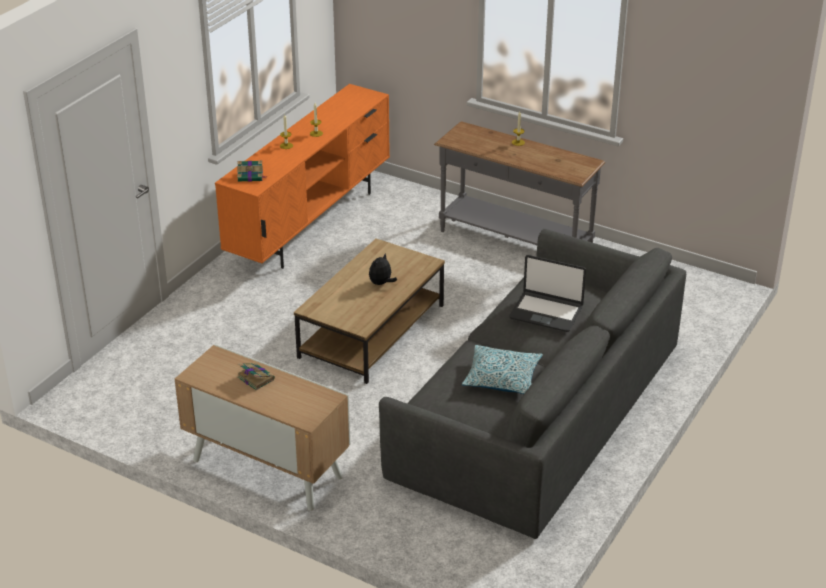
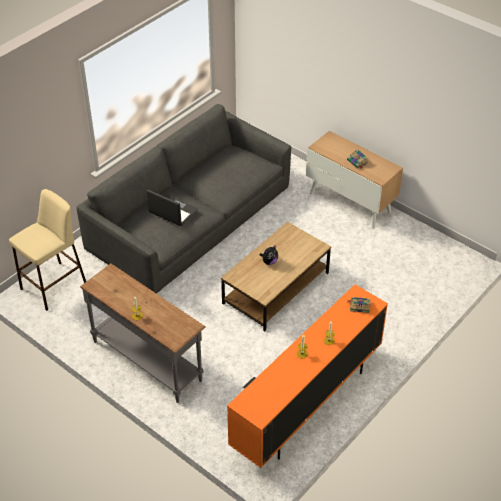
camera: 170 degrees left, 10 degrees up
pillow [462,345,543,394] -> none
none -> beige stool [9,189,86,311]

